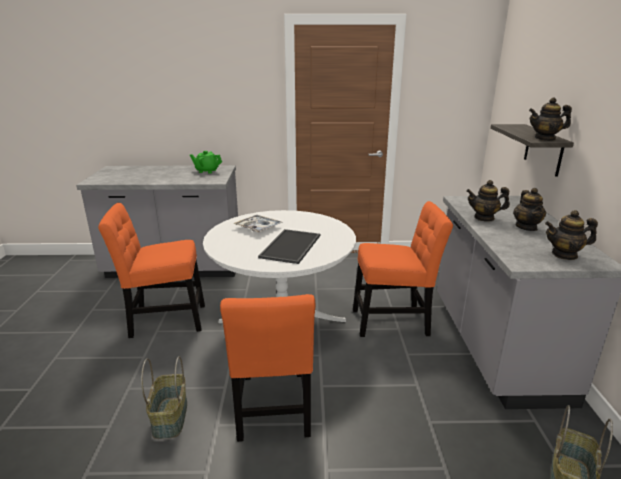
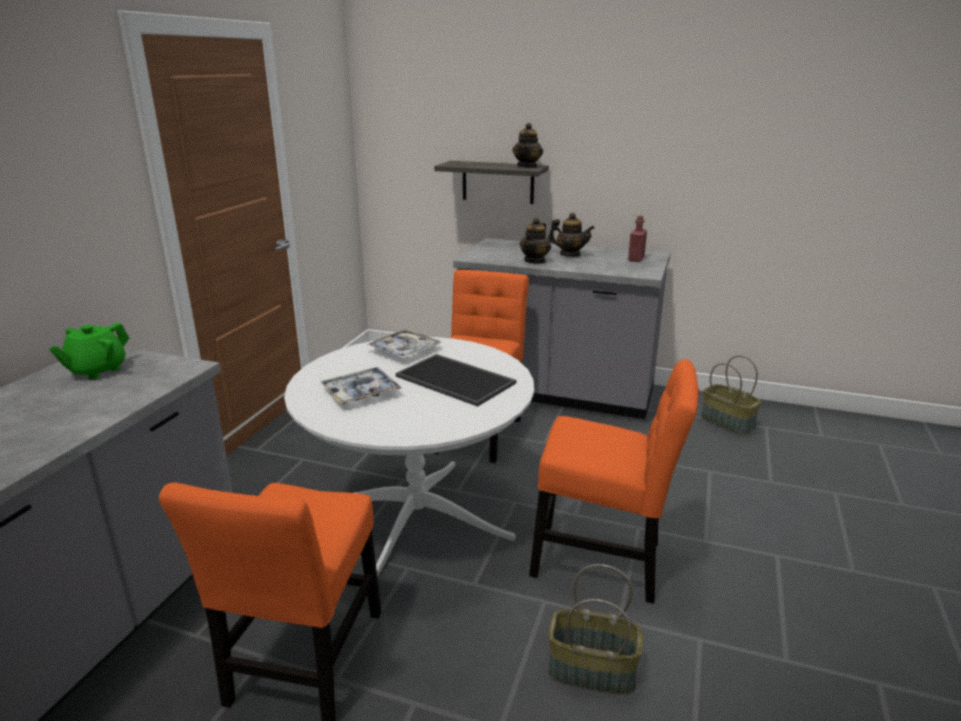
camera: 70 degrees left, 0 degrees up
teapot [545,210,598,260] -> red bottle [628,216,647,262]
none -> tray [367,329,442,359]

